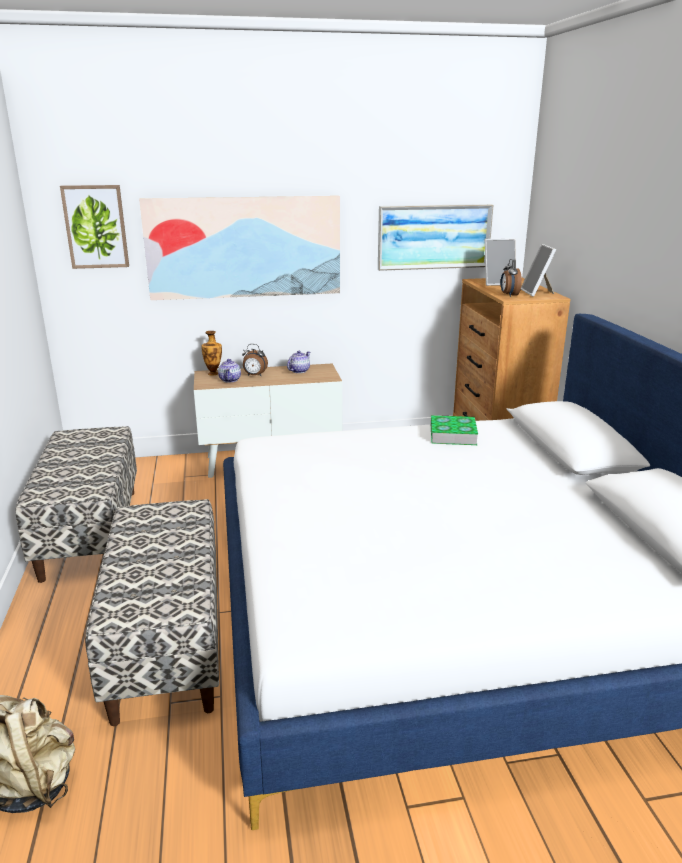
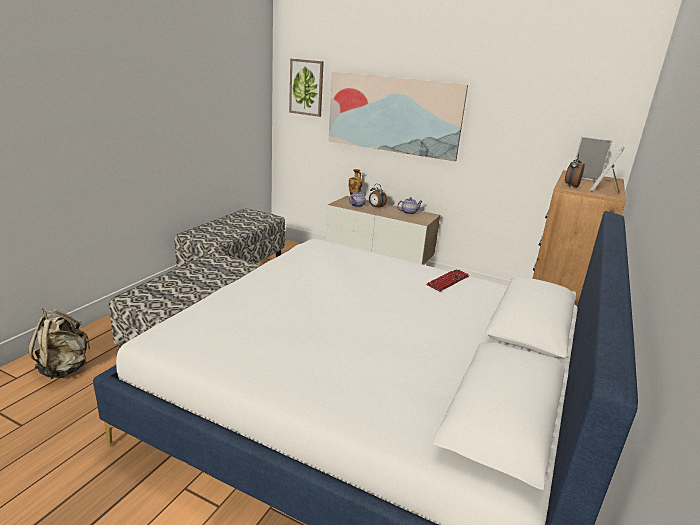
camera: 35 degrees right, 0 degrees up
picture [378,204,494,271] -> none
book [431,415,478,445] -> keyboard [426,270,469,292]

